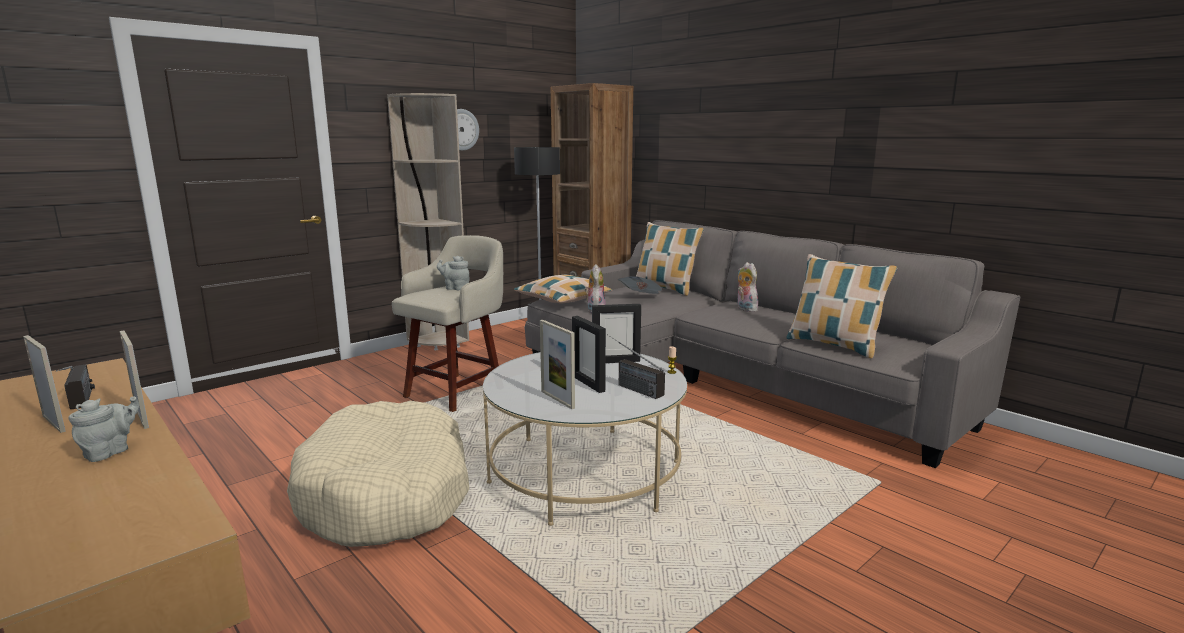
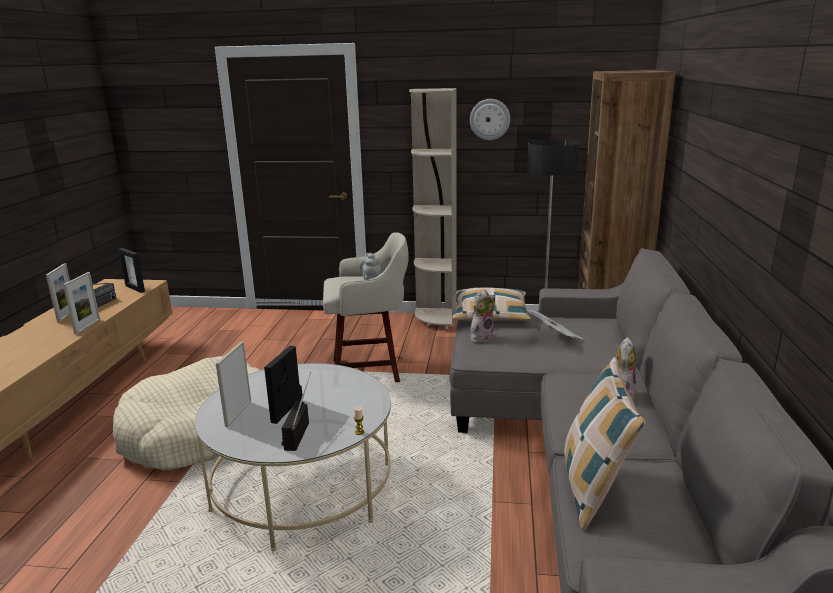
camera: 50 degrees right, 5 degrees up
grey teapot [68,396,139,462] -> none
picture frame [592,304,641,363] -> picture frame moved to [118,248,145,293]
pillow [636,222,704,296] -> none

